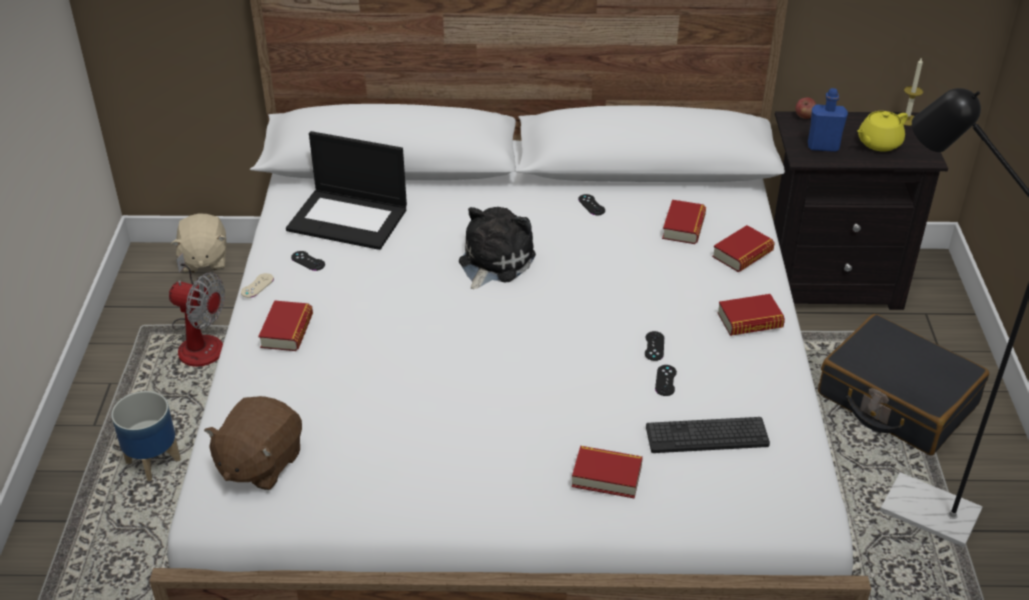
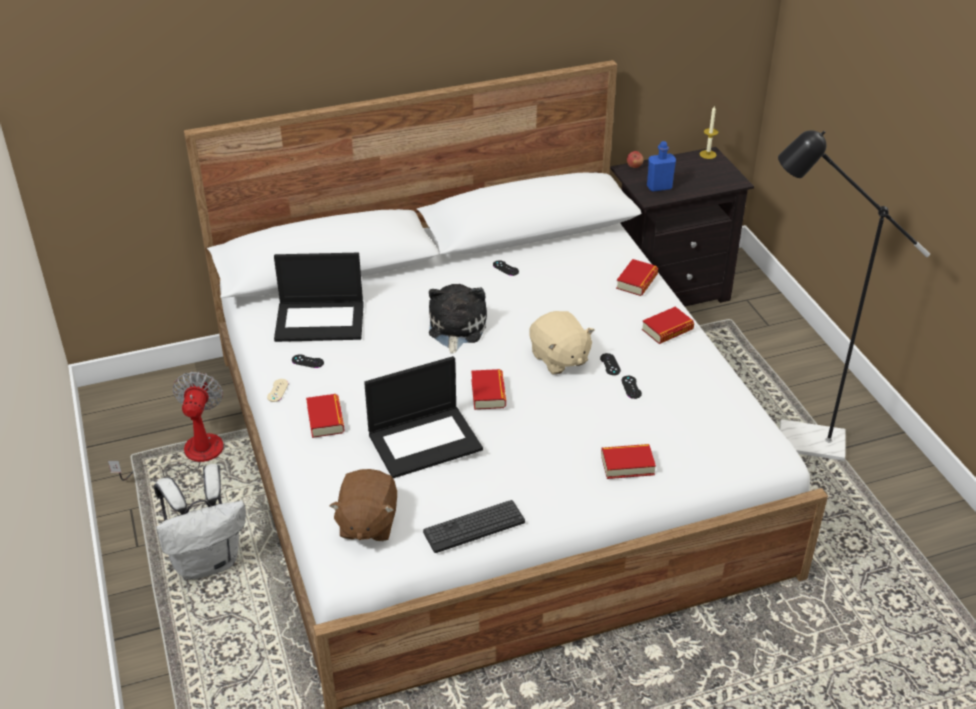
camera: 20 degrees left, 0 degrees up
planter [111,391,181,481] -> white backpack [154,464,246,580]
fan [169,253,225,367] -> fan turned 90 degrees counterclockwise [108,371,223,481]
beige plush toy [171,214,227,273] -> beige plush toy moved to [529,311,594,375]
keyboard [646,417,770,453] -> keyboard moved to [423,500,525,553]
book [662,200,706,244] -> book moved to [471,369,506,410]
black suitcase [818,314,989,455] -> none
yellow teapot [857,111,908,152] -> none
none -> laptop [364,356,483,478]

